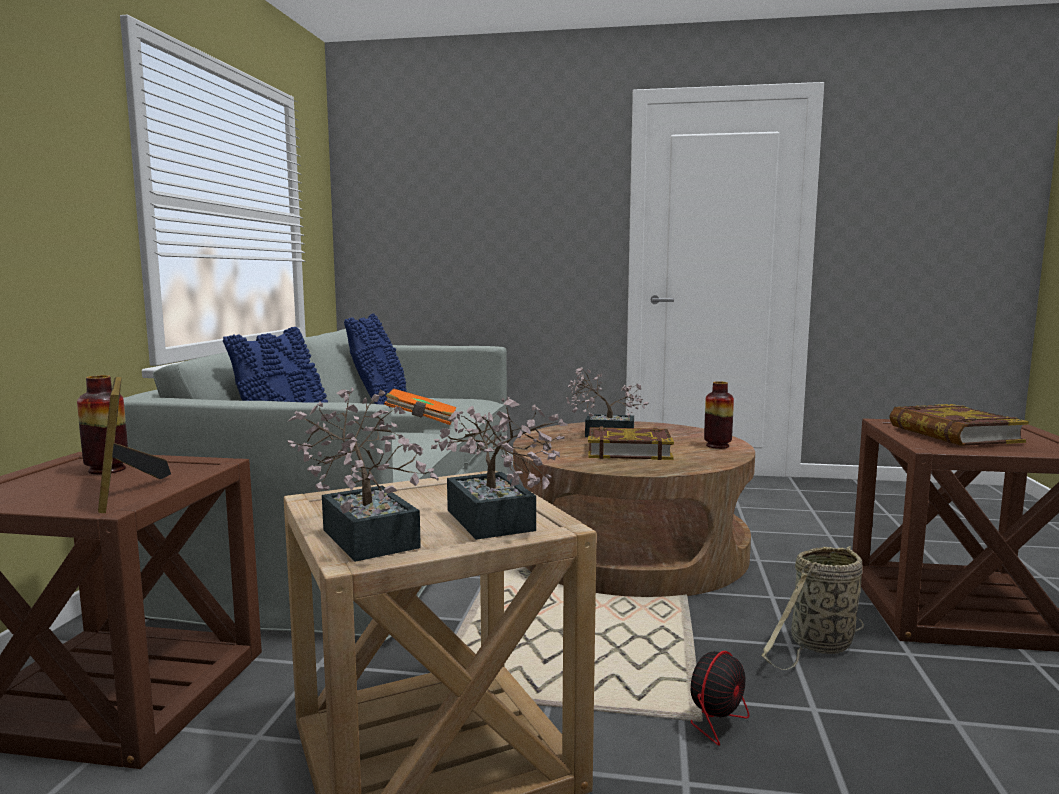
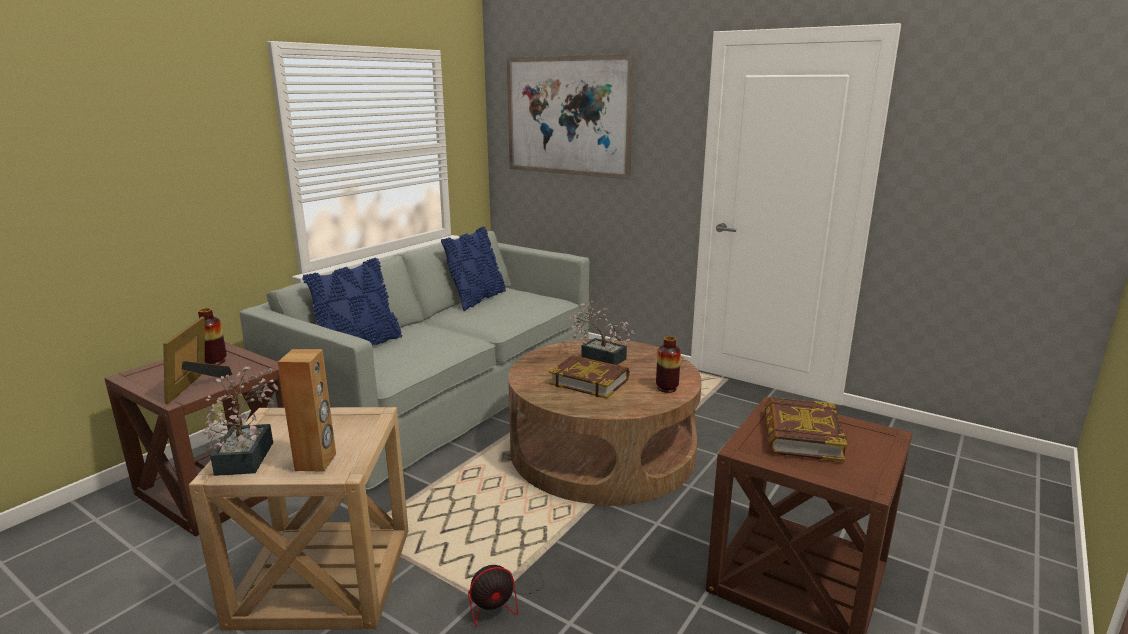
camera: 25 degrees right, 10 degrees up
orange book [384,388,456,425] -> none
potted plant [431,397,567,540] -> brown speaker [278,349,336,472]
basket [762,546,864,670] -> none
none -> picture [507,54,634,179]

